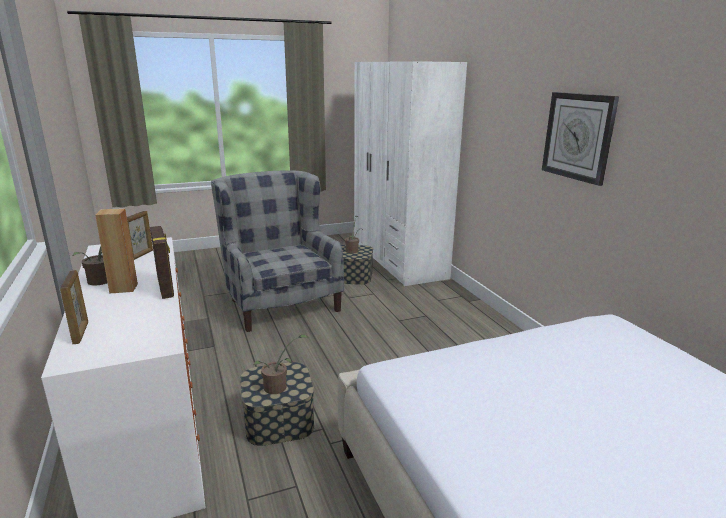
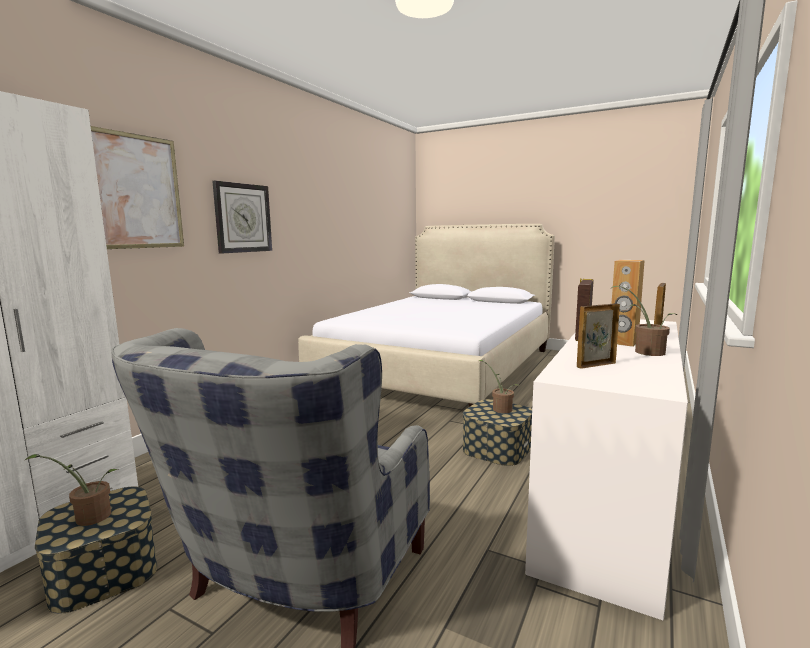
camera: 130 degrees left, 10 degrees down
none -> picture [91,126,184,249]

